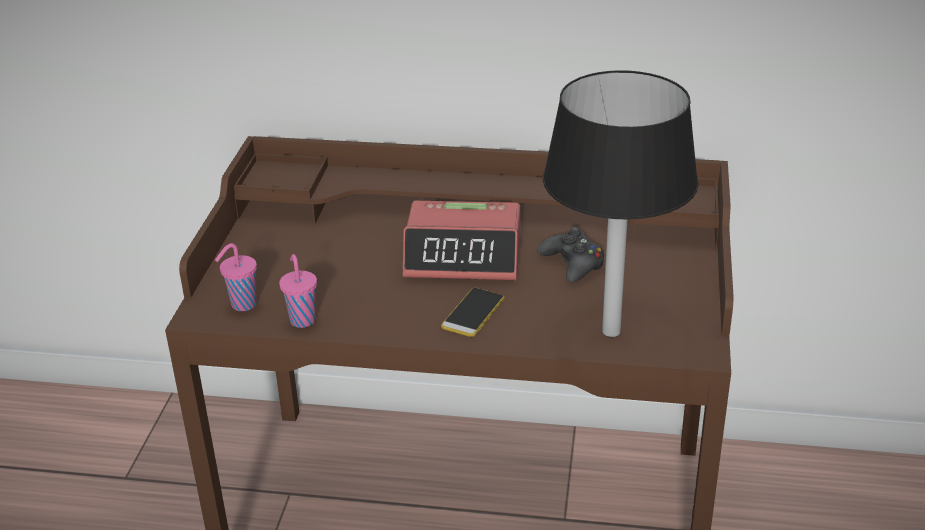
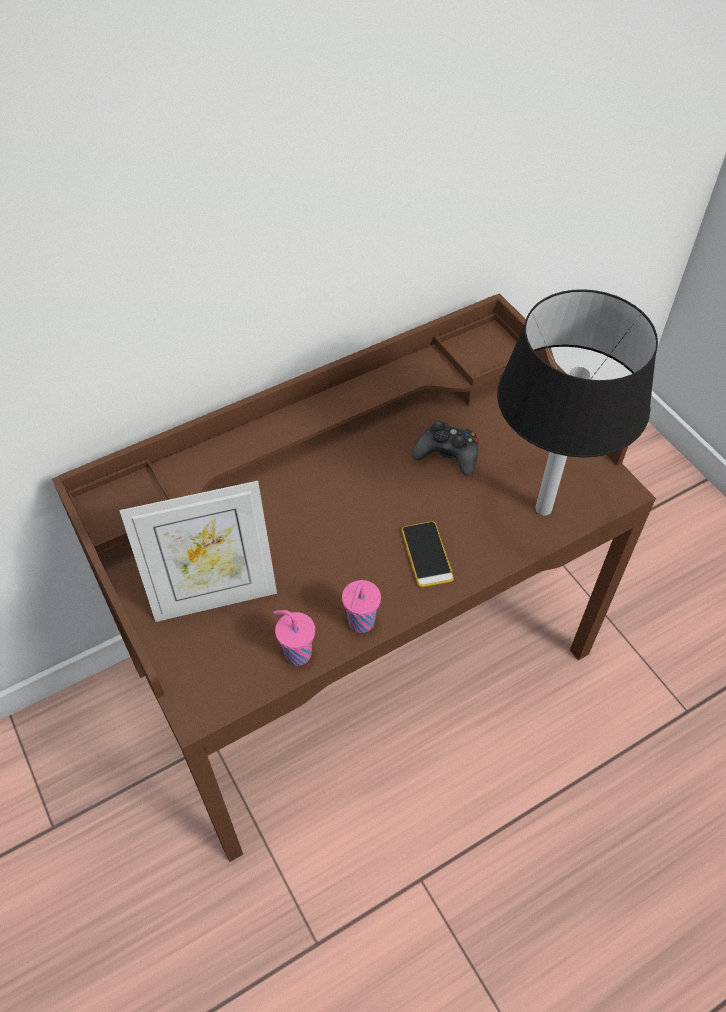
camera: 40 degrees left, 20 degrees up
pink cup [215,243,257,311] -> pink cup moved to [342,580,381,633]
alarm clock [403,201,520,280] -> none
none -> picture frame [120,481,277,622]

